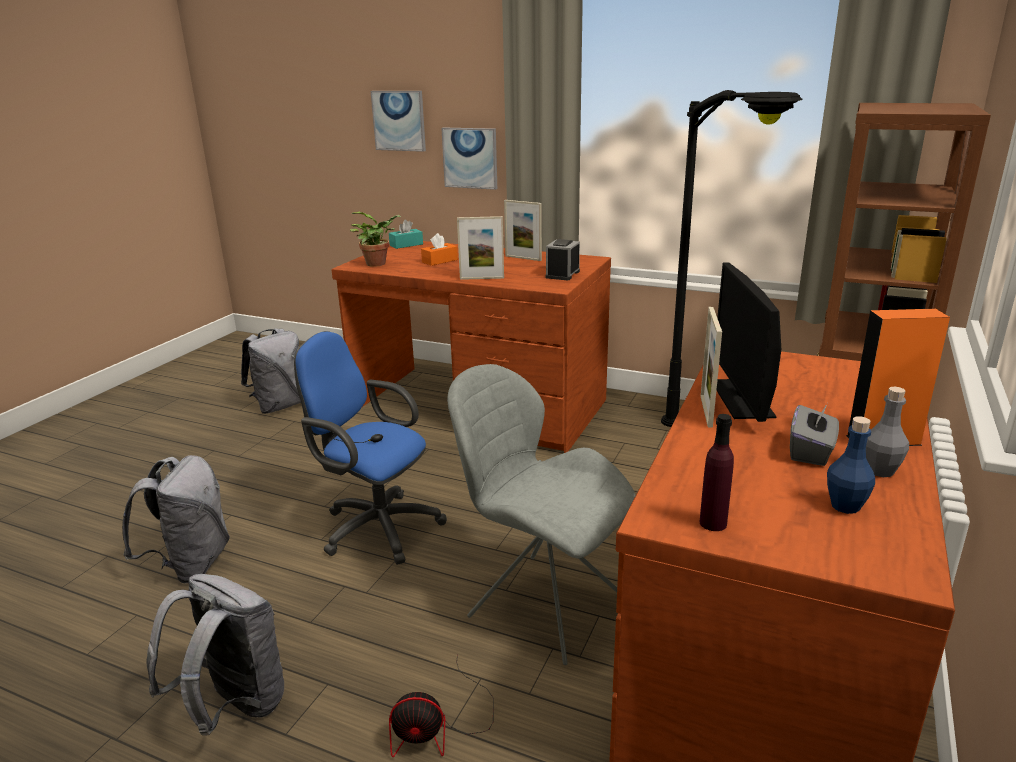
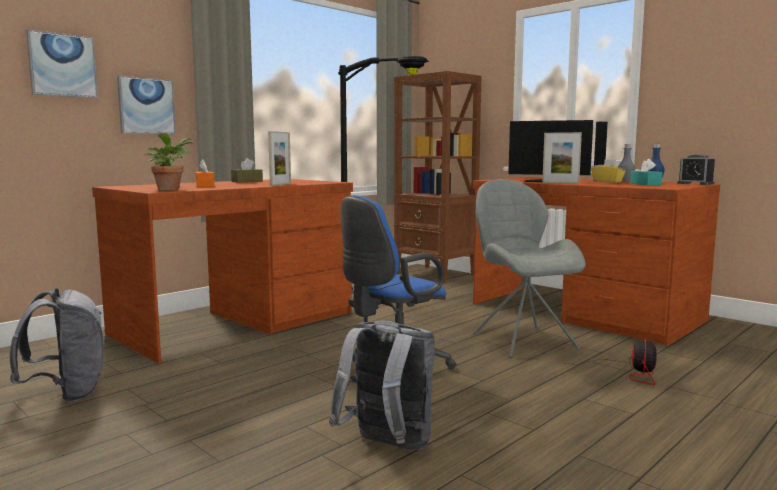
camera: 70 degrees left, 15 degrees down
grey backpack [146,574,284,736] -> none
turquoise tissue box [389,220,423,249] -> turquoise tissue box moved to [630,159,662,185]
grey chair [447,364,636,665] -> grey chair turned 105 degrees clockwise [473,179,586,357]
picture frame [504,200,542,261] -> brown tissue box [231,158,263,183]
alarm clock [545,239,580,280] -> alarm clock moved to [677,154,715,185]
purple bottle [700,414,734,531] -> none
grey tissue box [790,404,839,466] -> yellow tissue box [591,159,626,183]

